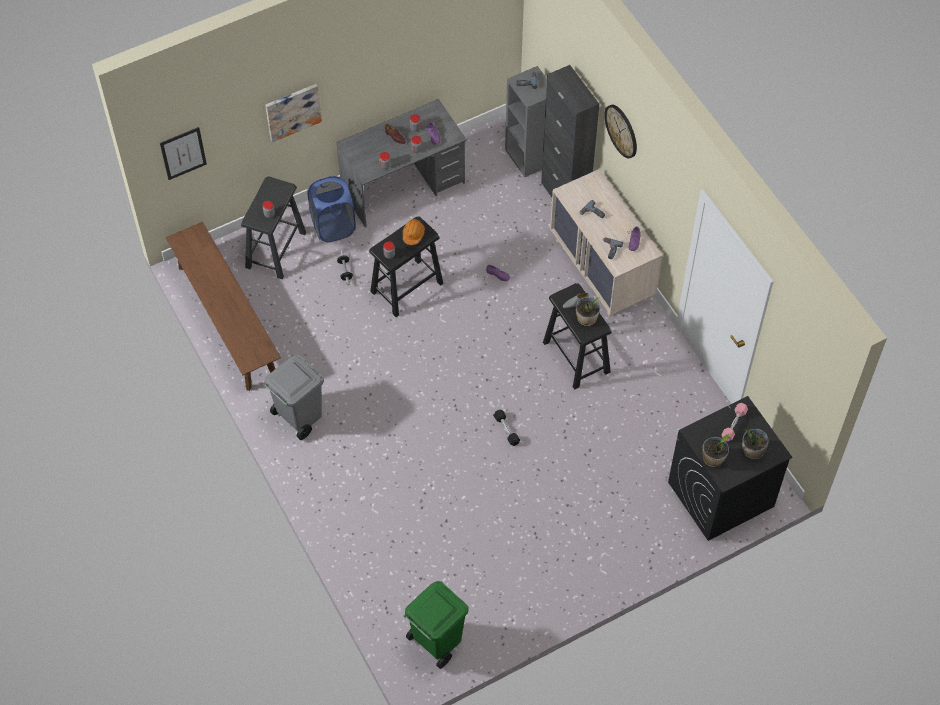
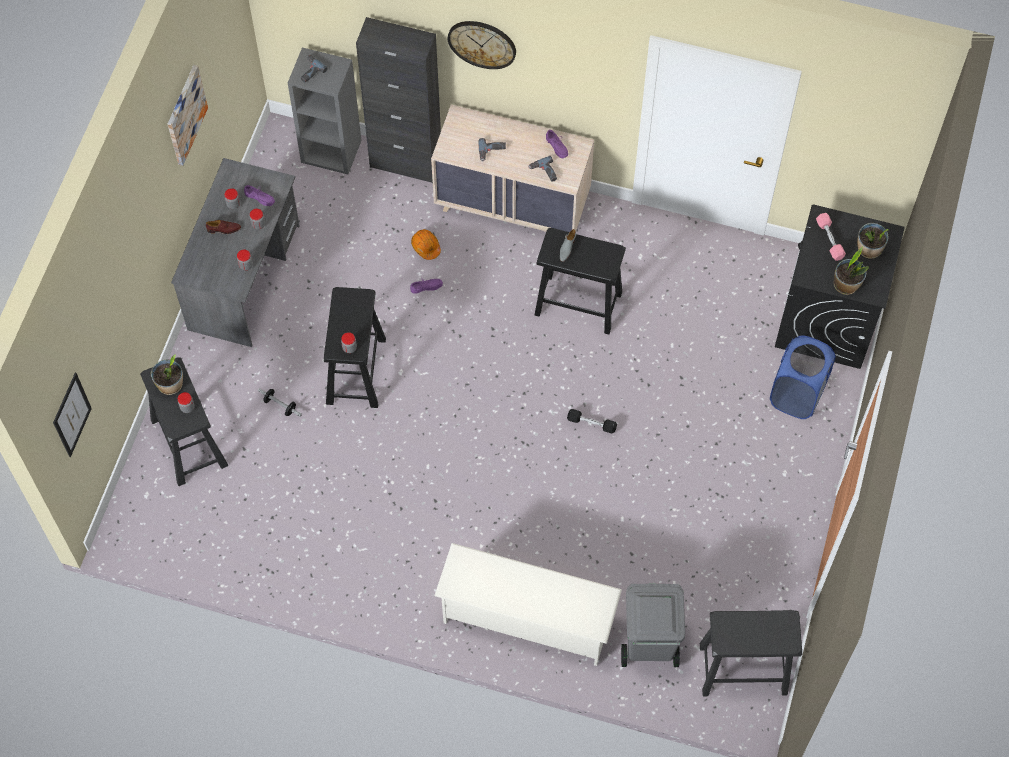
camera: 45 degrees left, 5 degrees up
brown bench [166,222,281,391] -> none
grey trash can [263,355,324,440] -> grey trash can moved to [621,584,685,667]
picture [265,84,322,142] -> picture moved to [168,65,208,166]
blue laundry basket [307,176,356,242] -> blue laundry basket moved to [770,336,836,419]
orange hard hat [403,219,425,245] -> orange hard hat moved to [411,229,441,260]
green trash can [404,581,469,669] -> black stool [700,610,802,696]
potted plant [576,297,600,326] -> potted plant moved to [151,354,183,395]
none -> white shoe rack [434,543,622,666]

